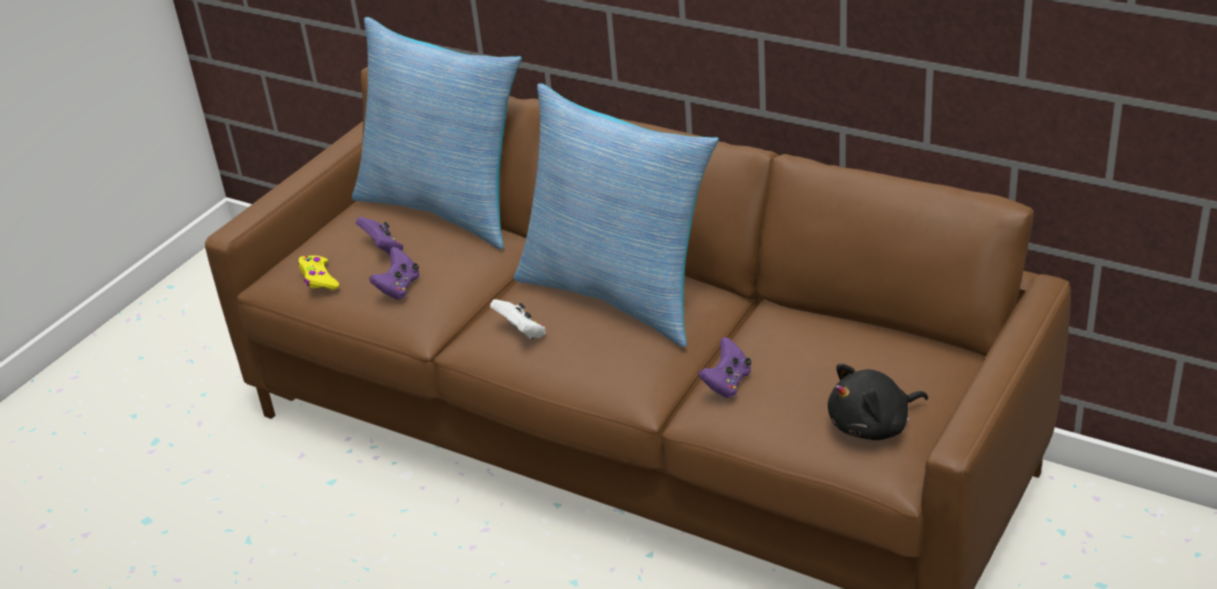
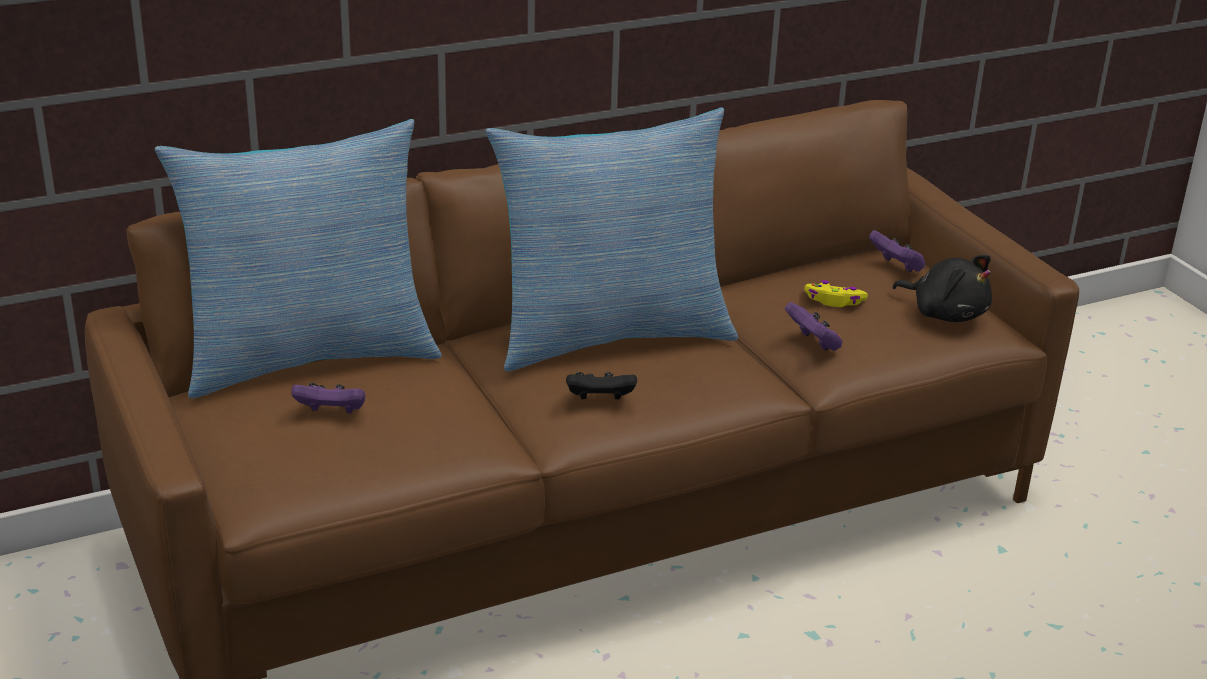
camera: 60 degrees left, 5 degrees down
yellow game controller [298,255,339,290] -> yellow game controller moved to [804,280,868,307]
purple game controller [369,247,419,299] -> purple game controller moved to [869,230,925,272]
white game controller [490,299,546,339] -> black game controller [566,372,637,400]
black plush toy [828,364,928,440] -> black plush toy turned 60 degrees counterclockwise [892,255,992,322]

